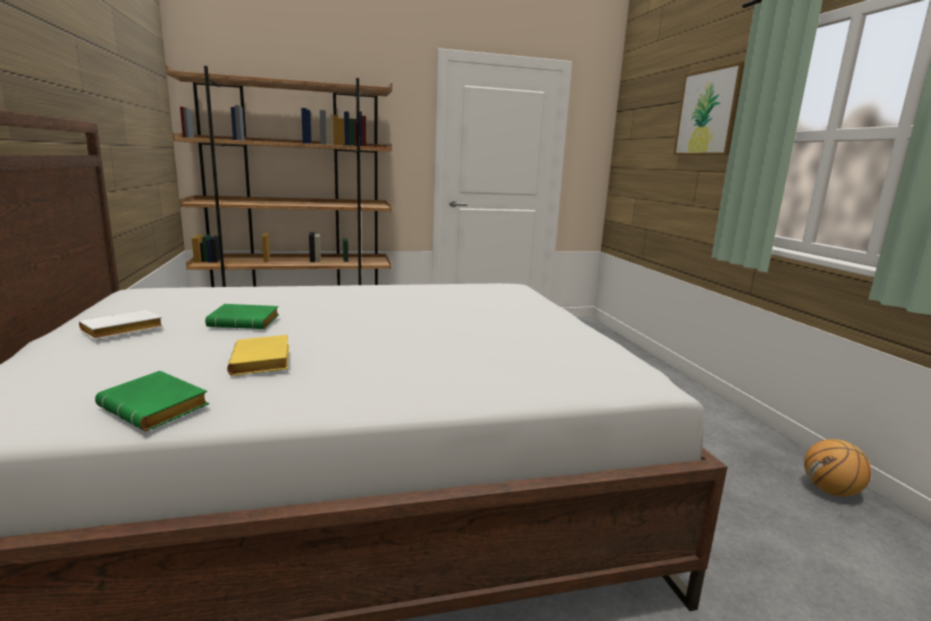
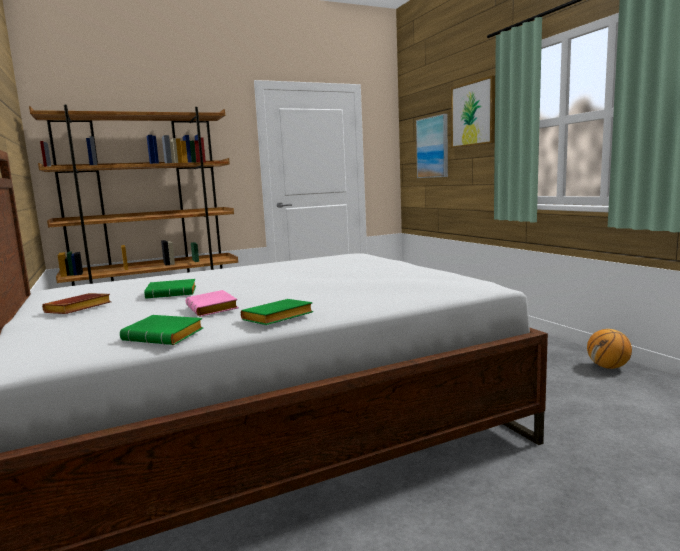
camera: 10 degrees left, 5 degrees down
white book [79,310,163,340] -> brown book [42,293,112,314]
yellow book [227,335,289,376] -> pink book [186,290,239,317]
none -> green book [241,299,313,325]
none -> picture [416,114,448,178]

